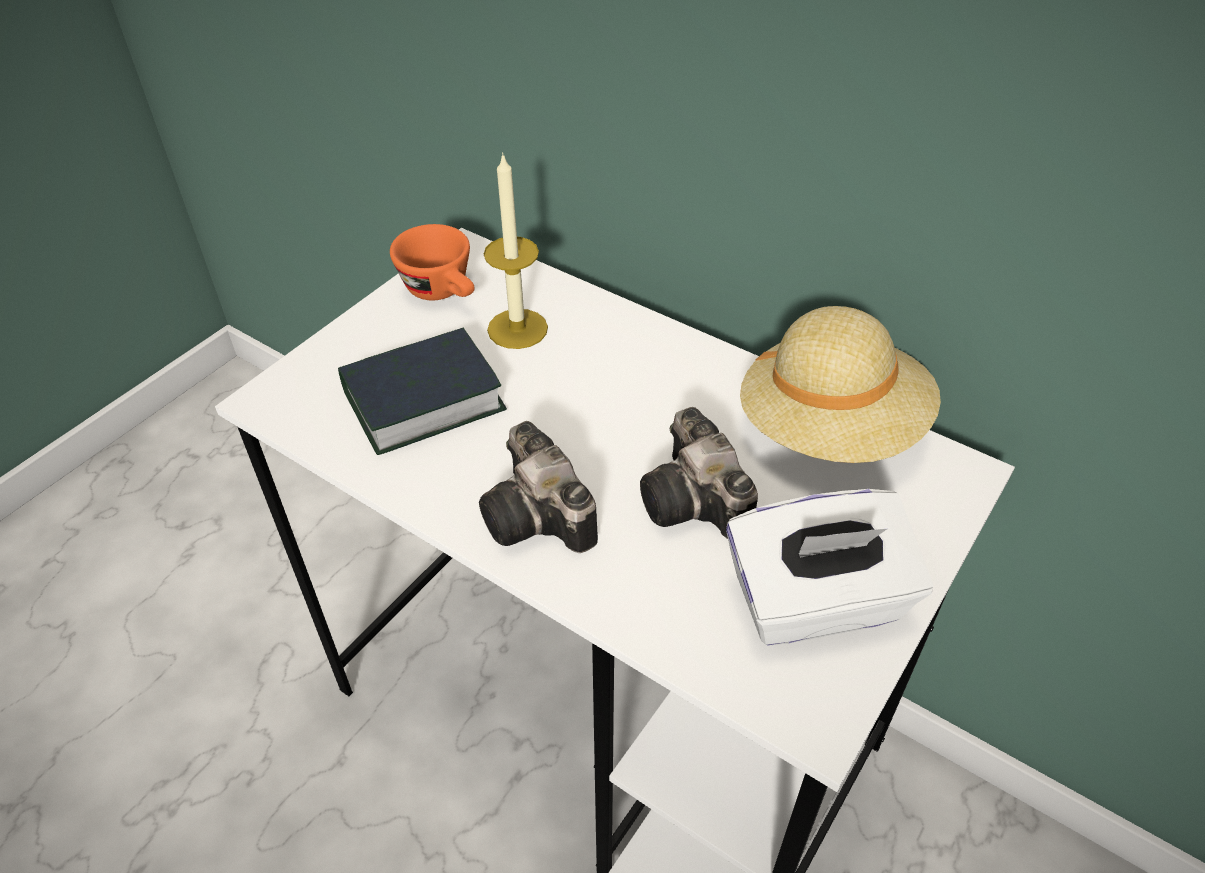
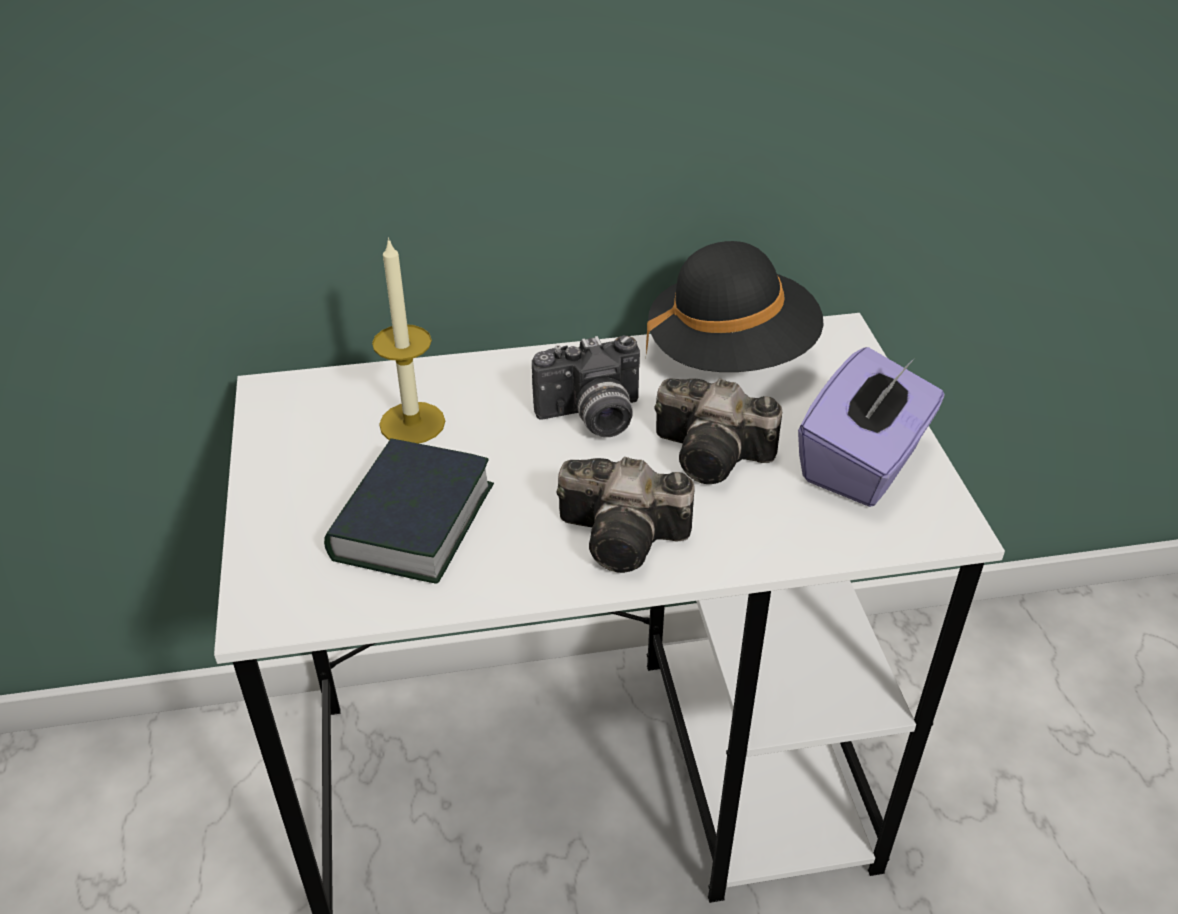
camera: 45 degrees left, 5 degrees down
orange cup [390,224,475,300] -> none
white tissue box [726,489,933,646] -> purple tissue box [798,347,945,507]
beige hat [740,306,941,463] -> black hat [646,241,824,372]
none -> camera [532,335,640,437]

